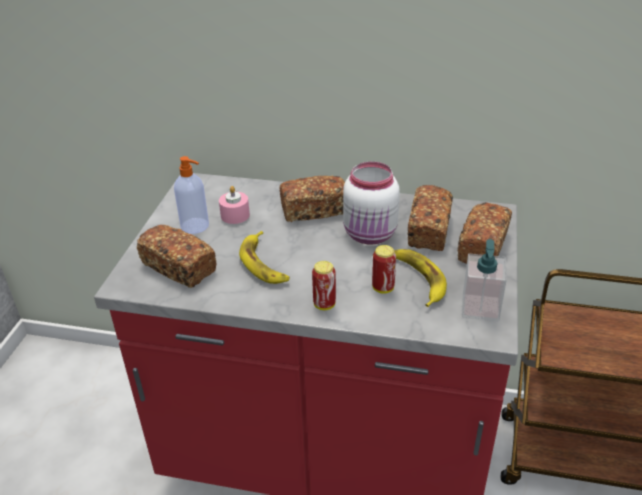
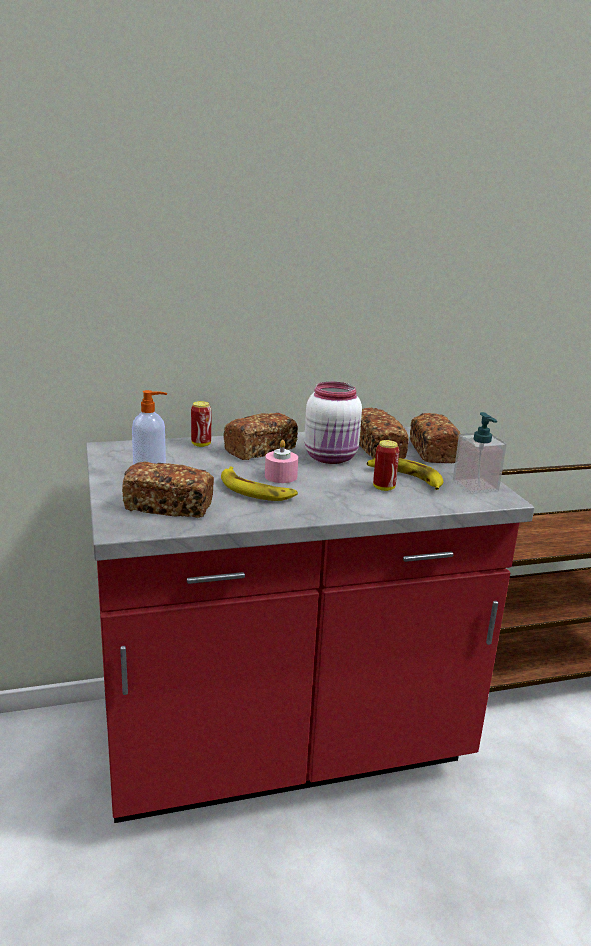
camera: 30 degrees left, 15 degrees down
pink candle [219,186,250,224] -> pink candle moved to [265,440,298,483]
can [312,261,336,310] -> can moved to [191,401,211,447]

